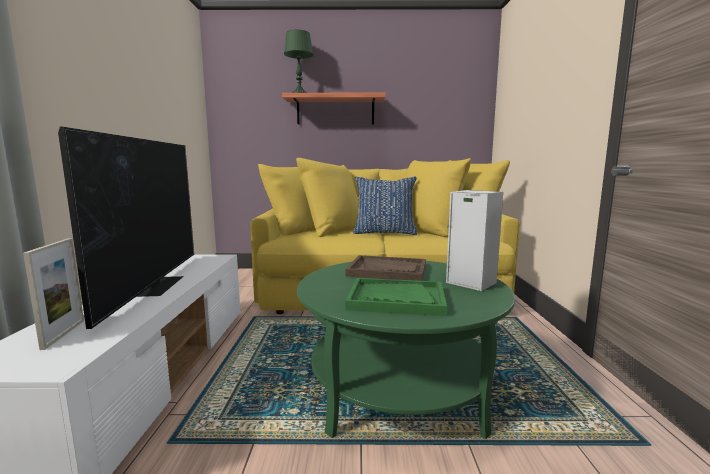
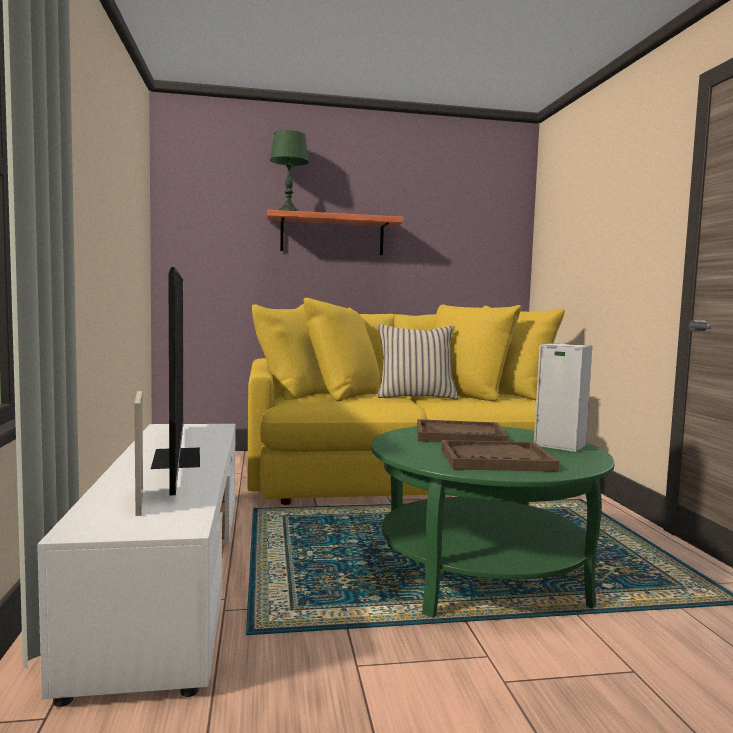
camera: 10 degrees left, 5 degrees down
green tray [345,278,447,316] -> brown tray [441,440,559,472]
blue pillow [353,176,417,235] -> beige pillow [377,324,458,400]

